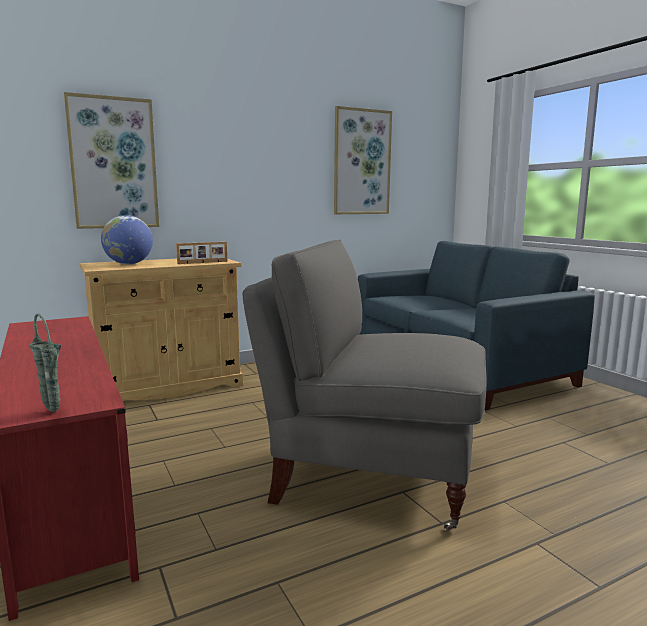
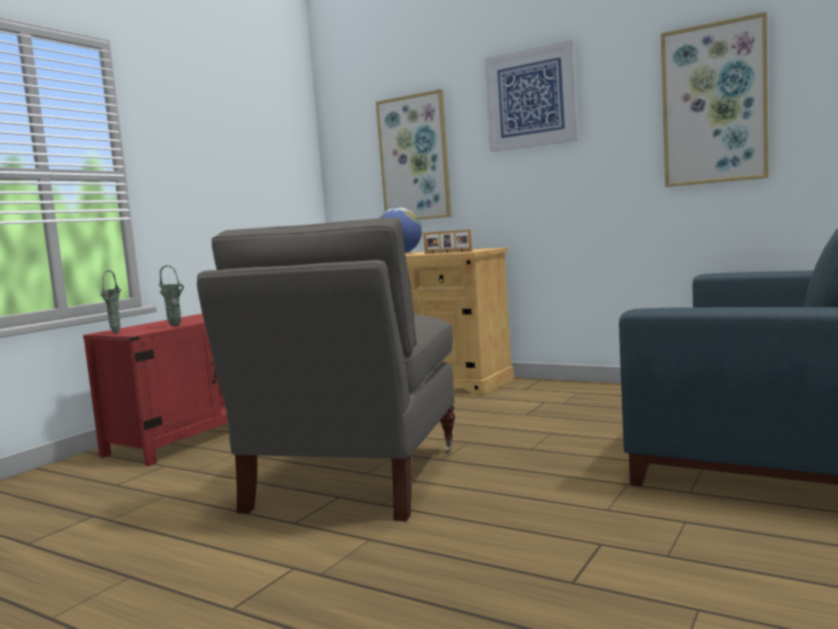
camera: 60 degrees right, 5 degrees down
grey armchair [243,239,487,531] -> grey armchair turned 150 degrees counterclockwise [197,218,455,521]
none -> green vase [158,265,184,326]
none -> picture [485,40,579,152]

